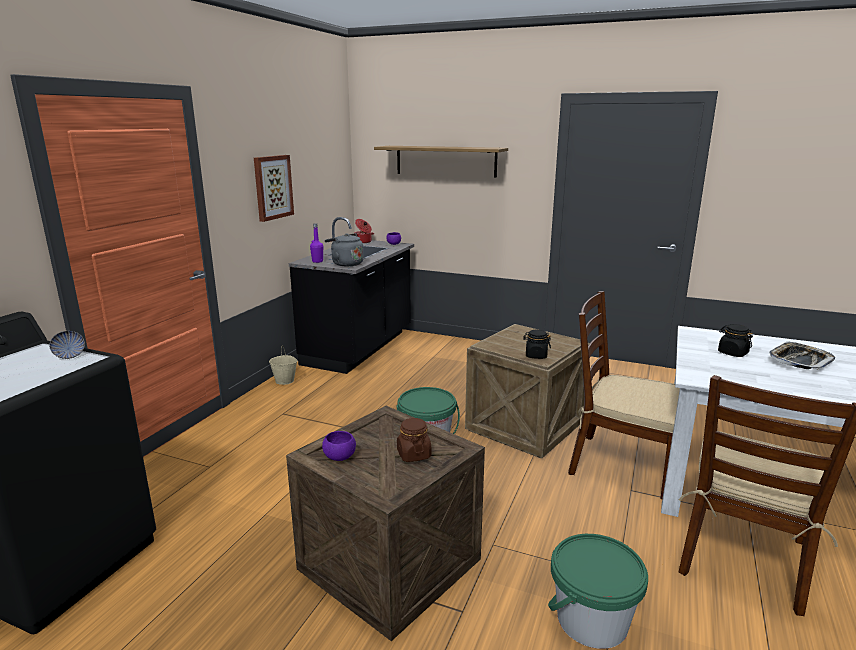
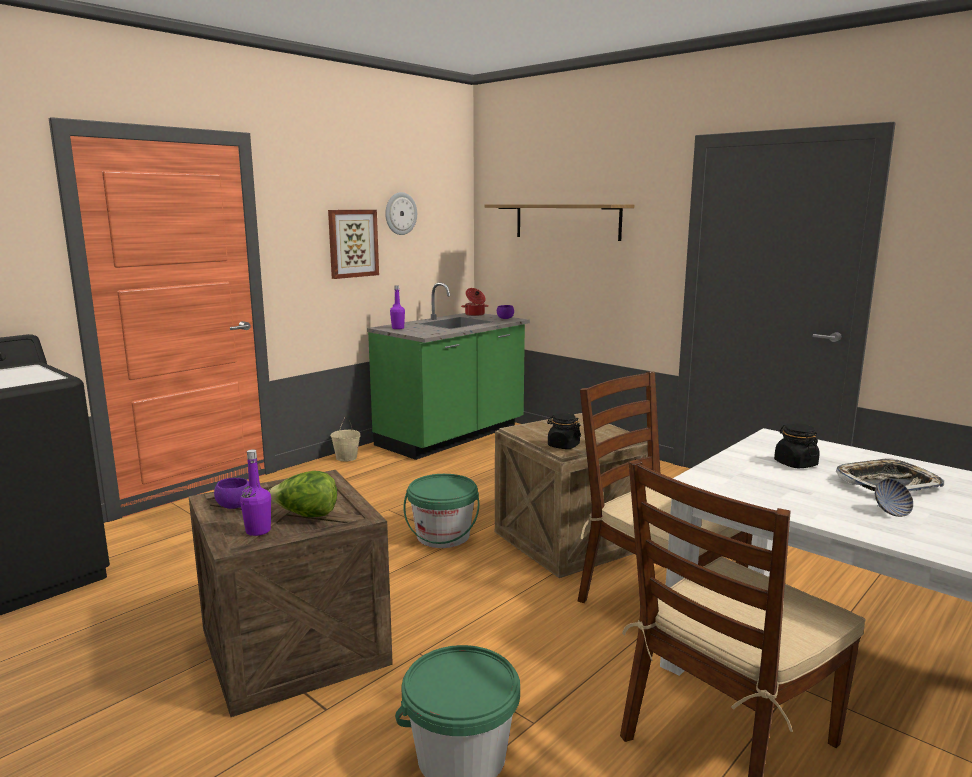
camera: 20 degrees right, 5 degrees down
bowl [49,331,85,359] -> bowl moved to [875,478,913,517]
black counter [289,217,414,374] -> green counter [367,282,530,460]
grey kettle [325,233,364,266] -> none
brown jar [397,418,431,462] -> lettuce [268,471,337,517]
none -> purple bottle [240,449,271,536]
none -> wall clock [385,192,417,235]

